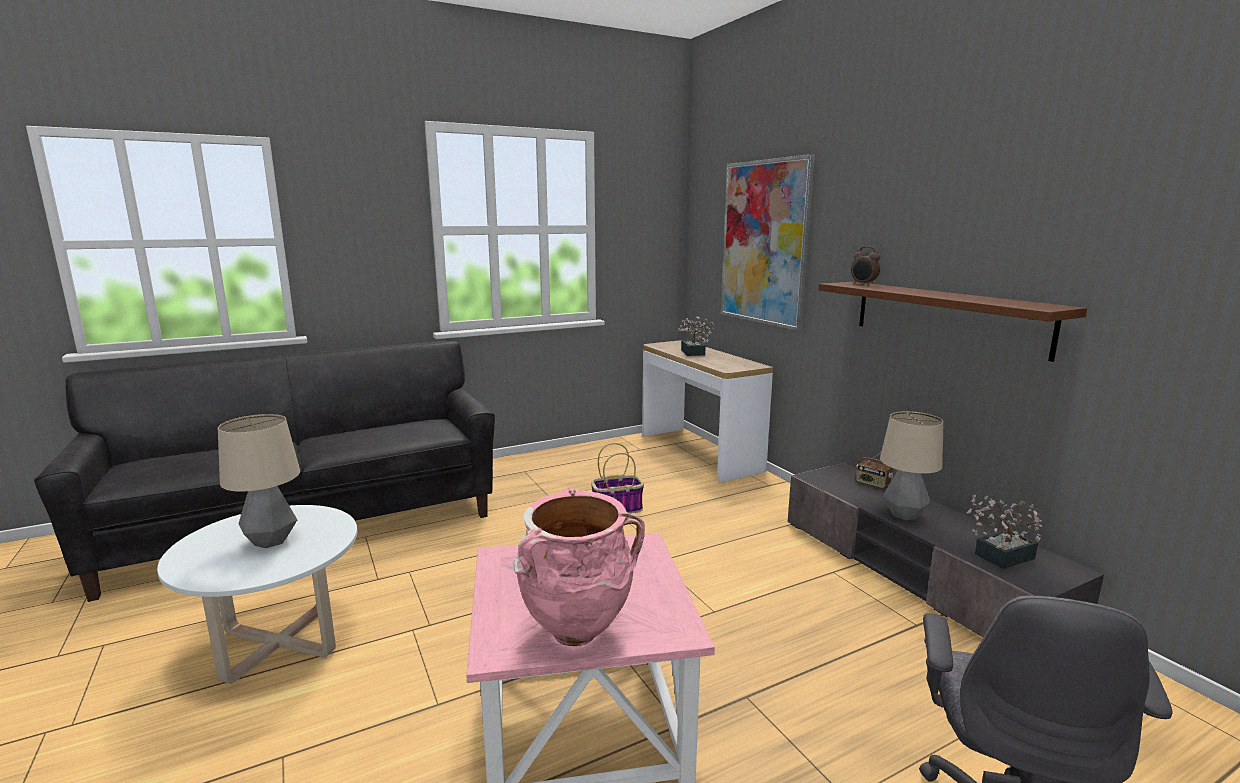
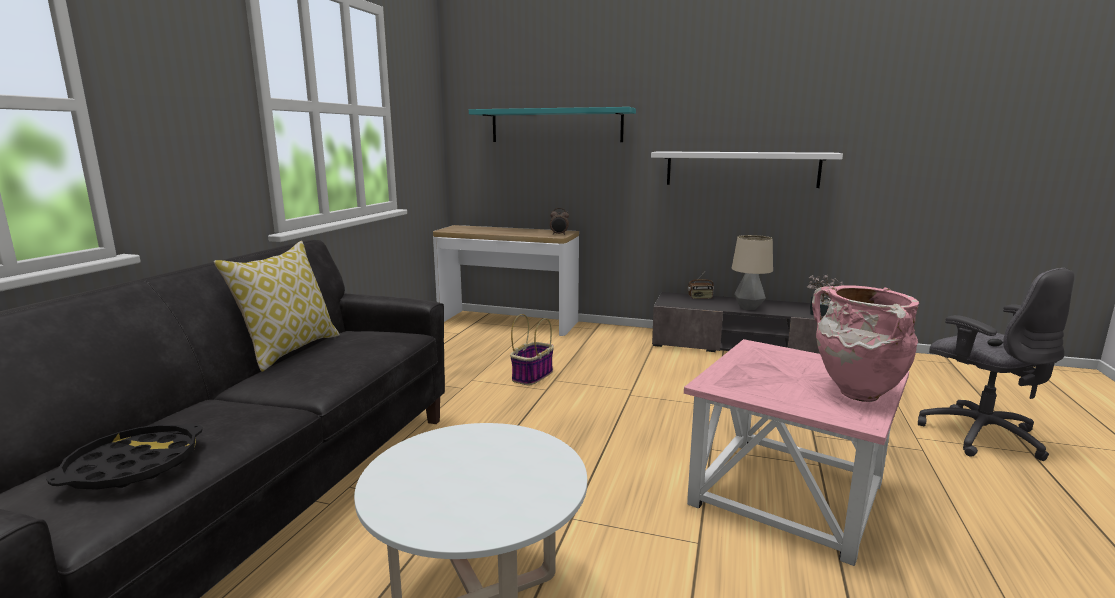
camera: 45 degrees left, 0 degrees up
table lamp [218,414,300,548] -> none
potted plant [677,316,715,356] -> none
picture [721,154,815,331] -> turquoise shelf [469,107,636,142]
brown shelf [818,282,1087,362] -> white shelf [651,151,843,188]
alarm clock [851,247,880,285] -> alarm clock moved to [550,208,569,235]
none -> black tray [46,423,202,490]
none -> pillow [214,241,340,372]

